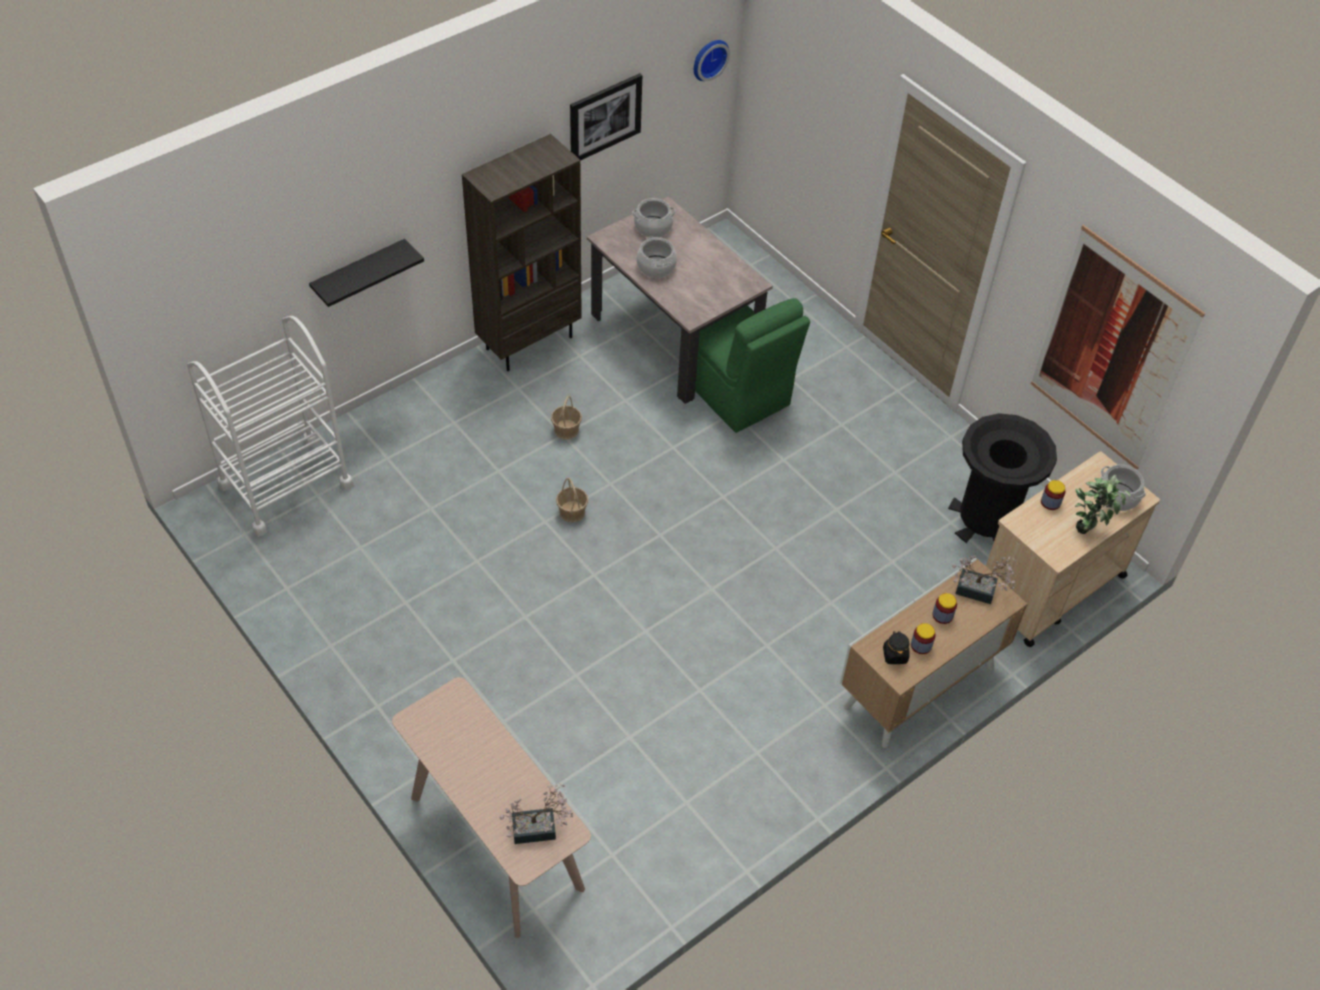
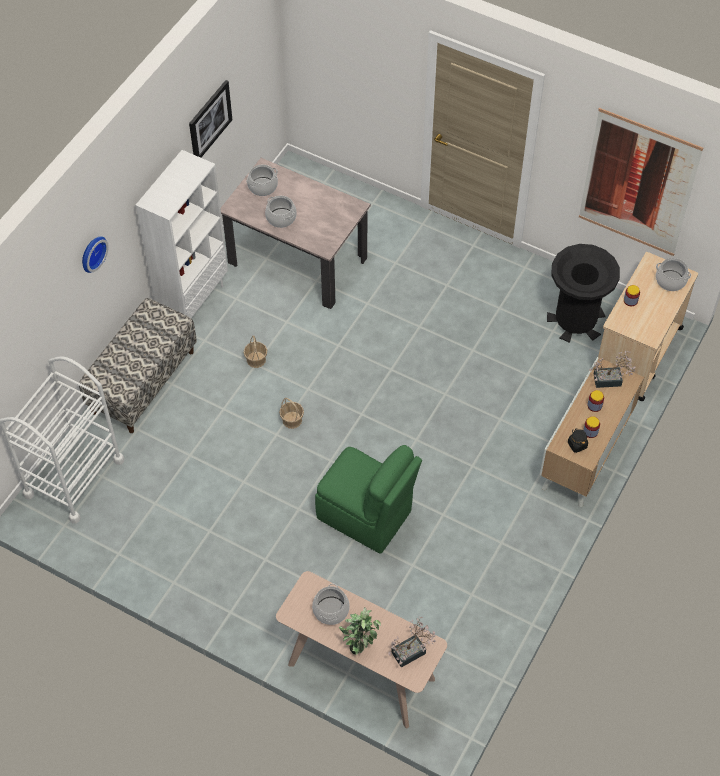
camera: 20 degrees left, 5 degrees up
black shelf [309,239,424,307] -> none
brown bookcase [462,134,582,371] -> white bookcase [135,150,228,318]
wall clock [694,40,730,81] -> wall clock moved to [82,236,109,273]
green chair [695,298,810,433] -> green chair moved to [315,445,422,554]
potted plant [1075,474,1131,534] -> potted plant moved to [339,607,381,655]
none -> bench [79,298,197,433]
none -> cooking pot [312,584,350,625]

